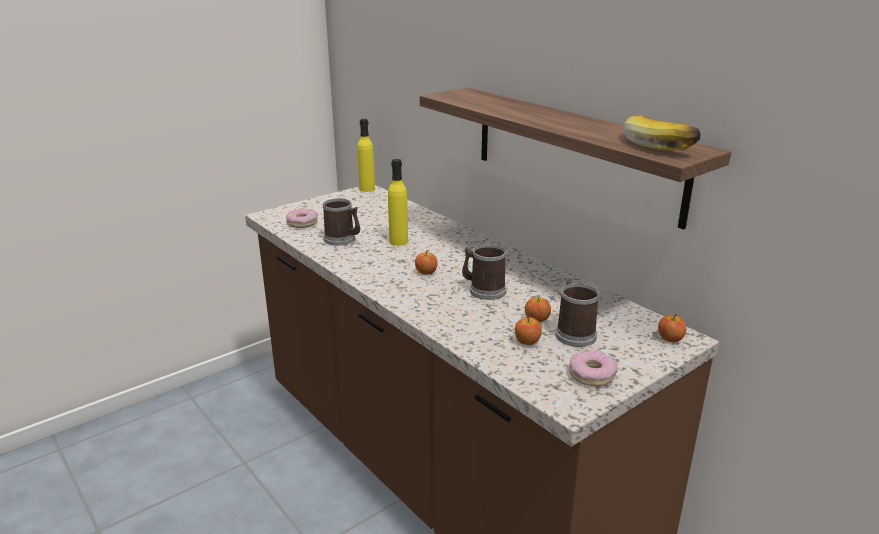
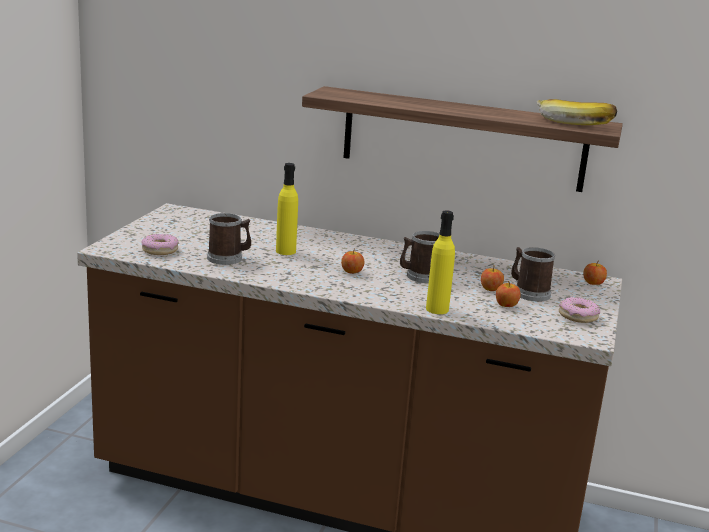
camera: 35 degrees left, 5 degrees down
yellow bottle [357,119,375,192] -> yellow bottle moved to [426,210,455,314]

